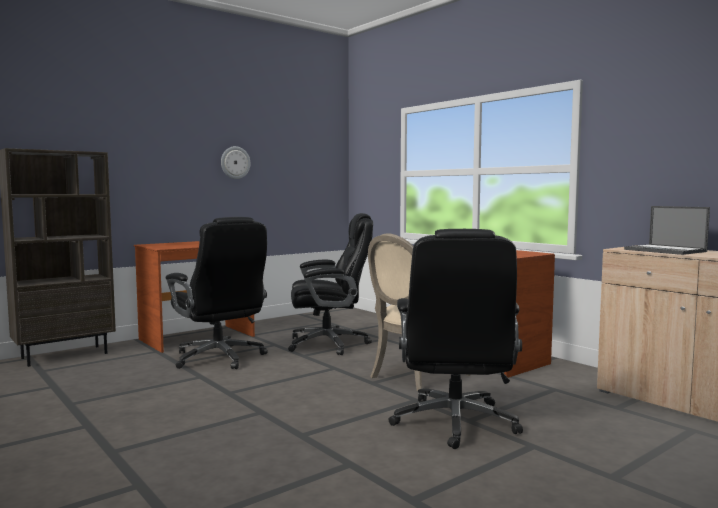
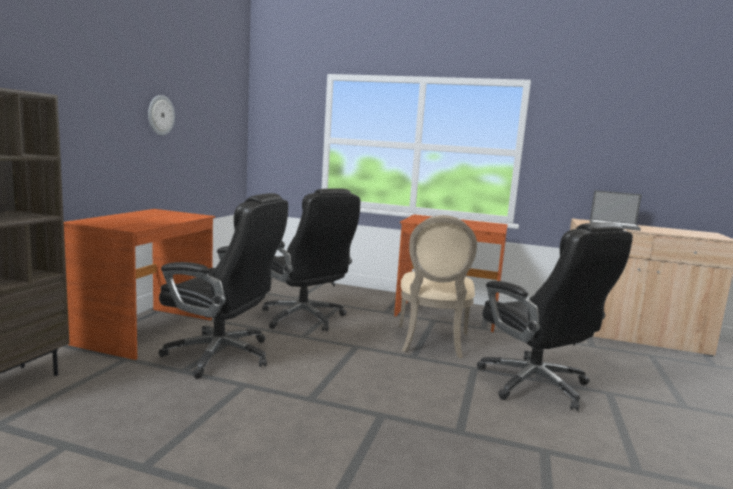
camera: 35 degrees left, 5 degrees up
black office chair [288,213,373,355] -> black office chair turned 90 degrees clockwise [262,188,360,332]

